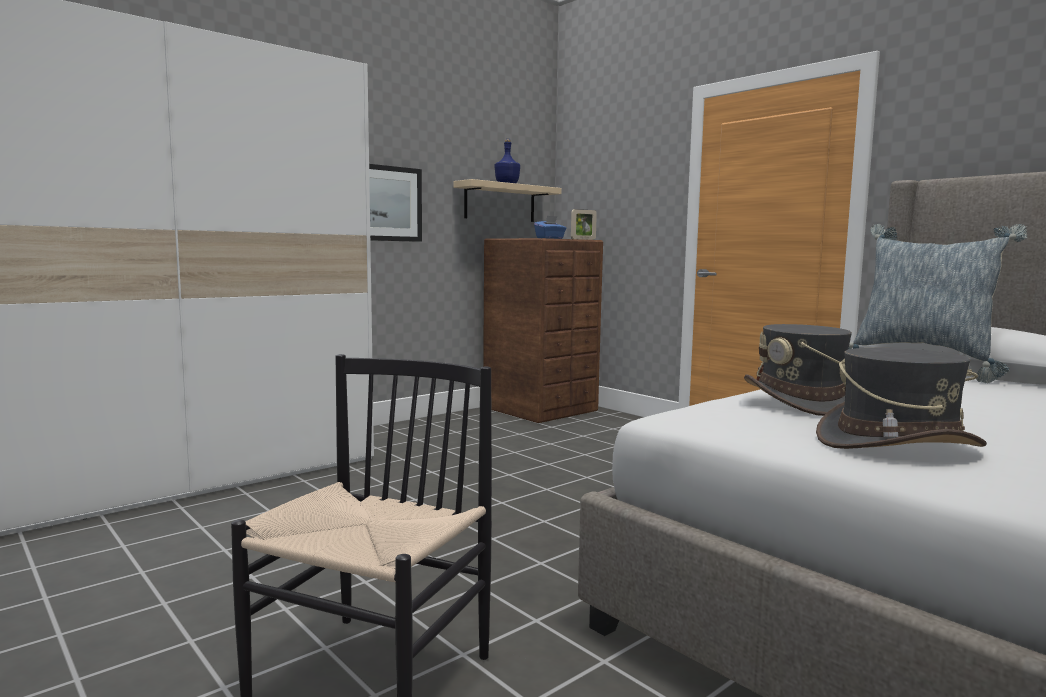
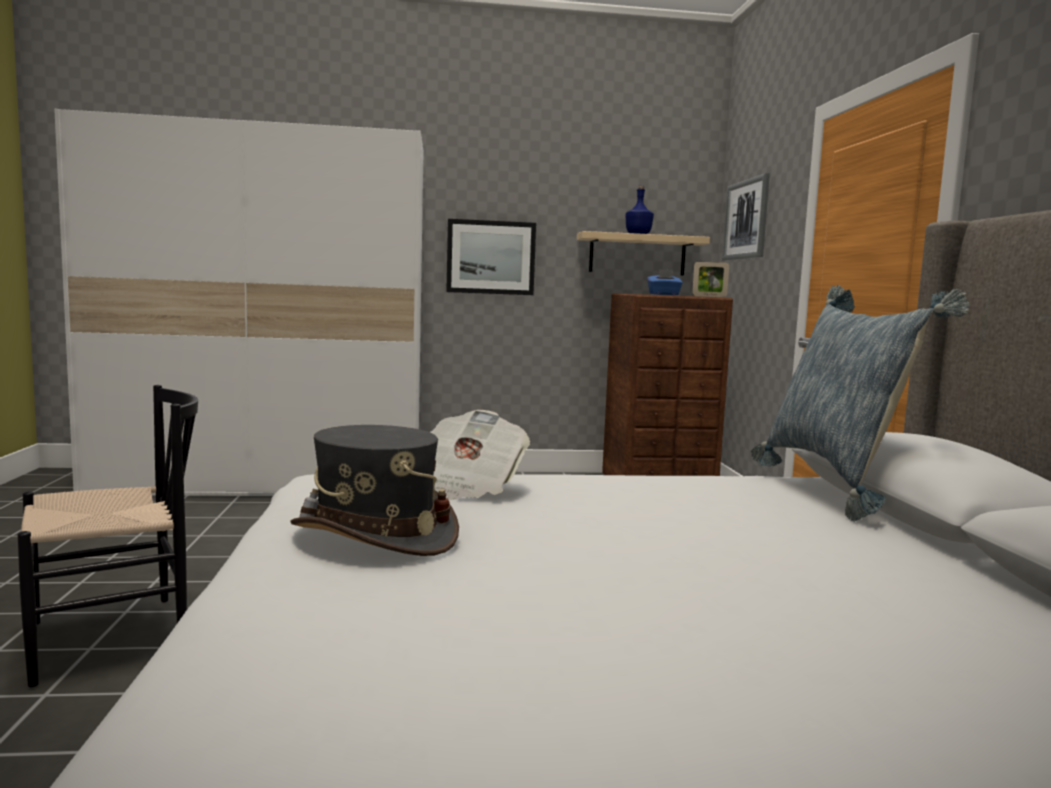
camera: 35 degrees right, 0 degrees up
grey hat [744,324,852,416] -> newspaper [430,410,530,500]
none -> picture [722,173,770,260]

